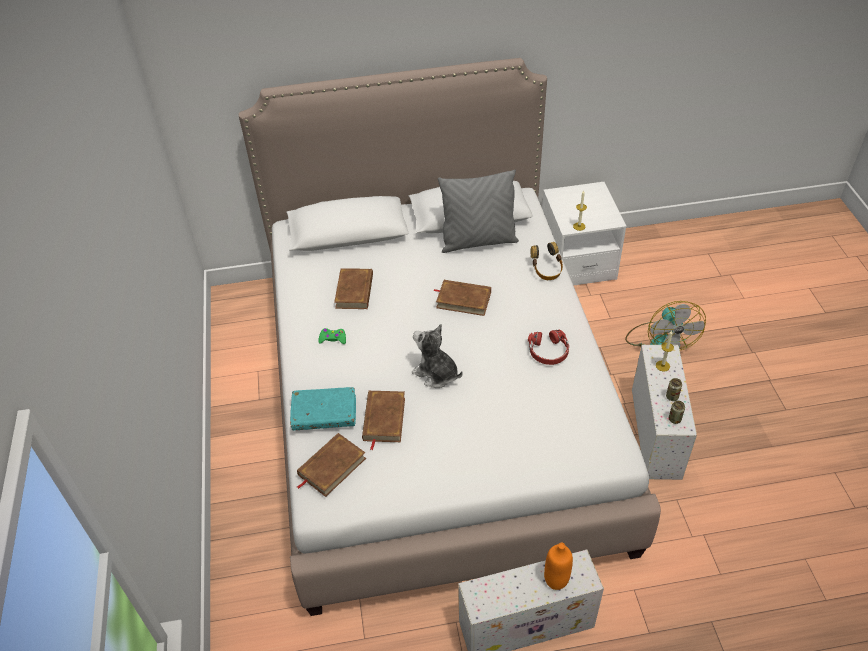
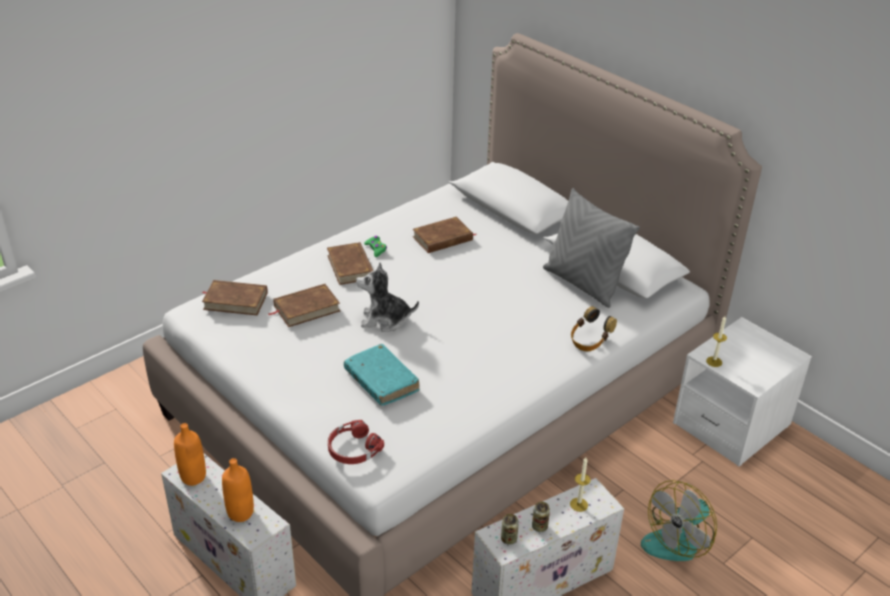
camera: 55 degrees right, 10 degrees down
turquoise book [290,387,356,430] -> turquoise book moved to [344,344,420,406]
plush toy [412,324,463,388] -> plush toy turned 90 degrees counterclockwise [356,263,419,332]
brown book [433,280,491,316] -> brown book moved to [327,242,373,285]
red headphones [528,330,569,365] -> red headphones moved to [328,420,384,464]
none -> orange bottle [174,423,206,486]

